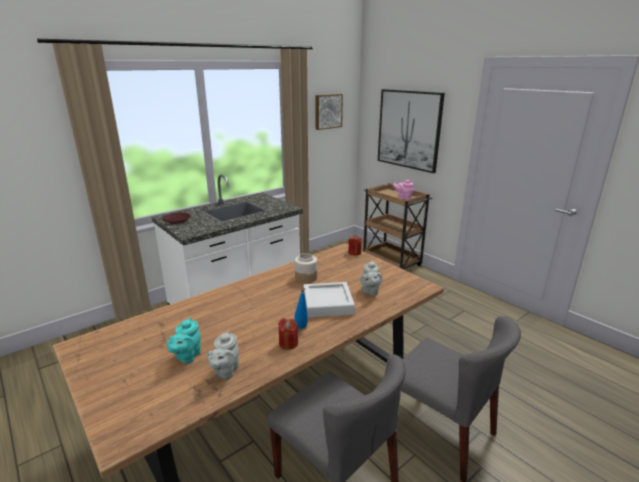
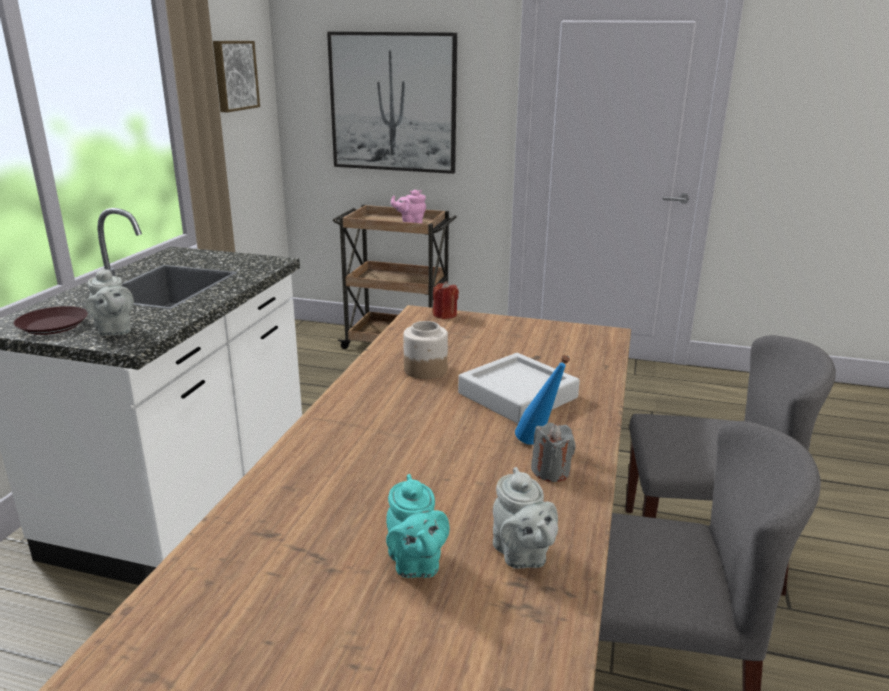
camera: 35 degrees left, 0 degrees up
red candle [278,318,298,350] -> grey candle [531,423,576,482]
grey teapot [360,260,382,296] -> grey teapot moved to [86,267,134,336]

